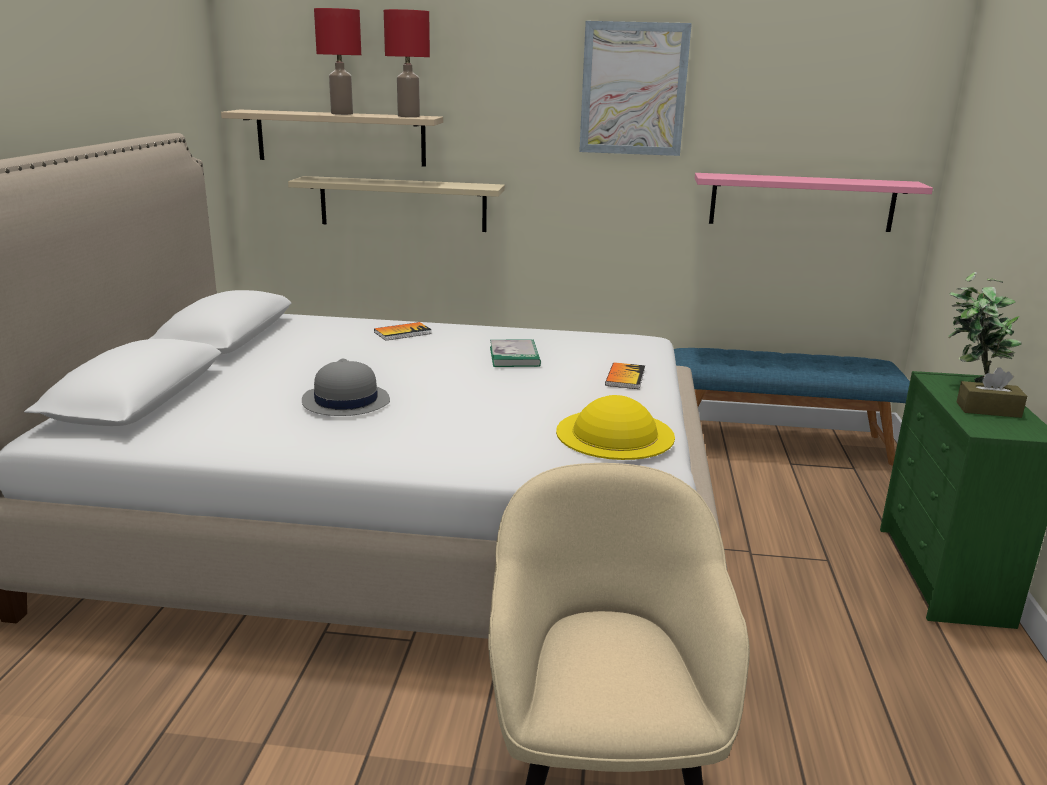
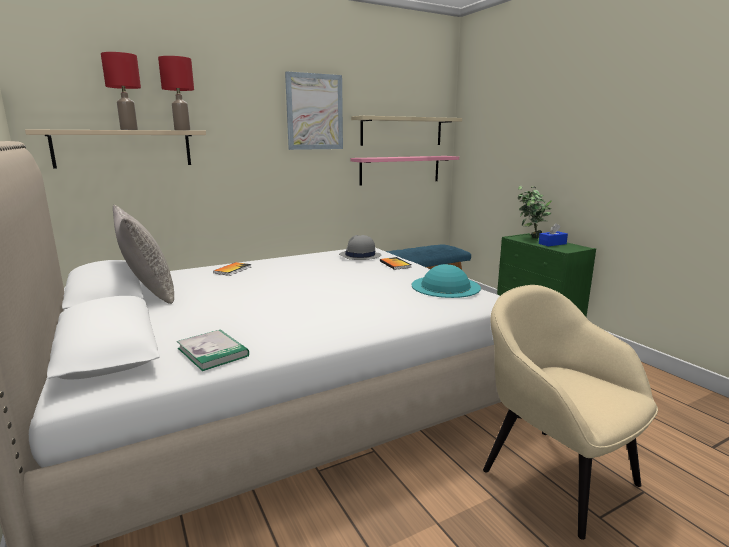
camera: 35 degrees left, 5 degrees down
beige shelf [288,176,505,232] -> beige shelf moved to [351,116,462,146]
grey hat [302,358,390,416] -> grey hat moved to [339,235,381,260]
book [490,340,541,367] -> book moved to [177,329,249,371]
yellow hat [556,395,675,460] -> turquoise hat [412,264,481,298]
brown tissue box [957,367,1027,418] -> blue tissue box [539,223,568,246]
none -> grey pillow [113,204,174,304]

